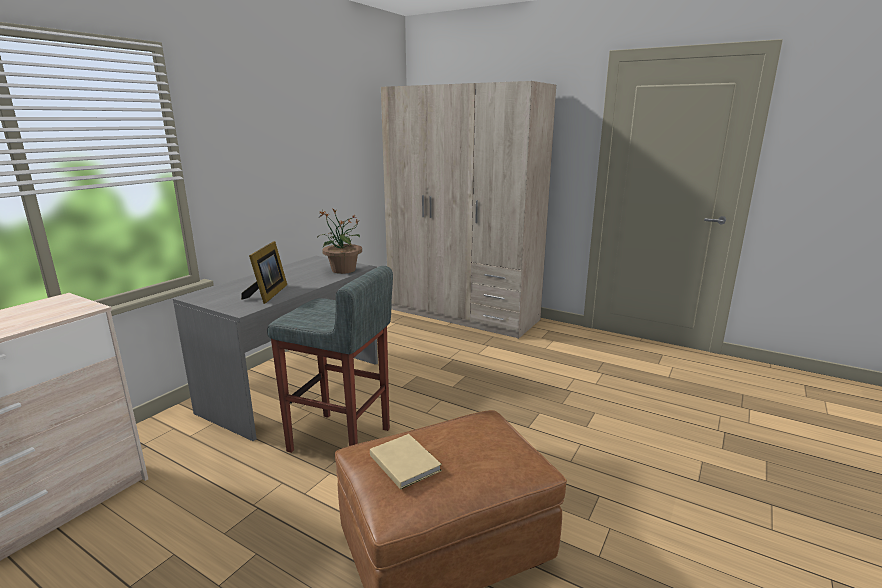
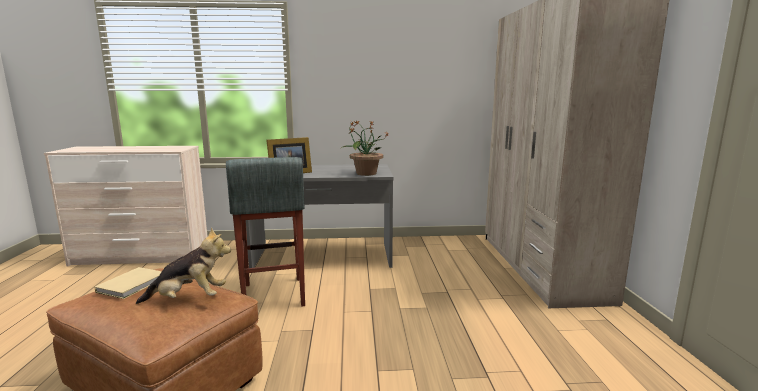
camera: 55 degrees right, 5 degrees down
none -> plush toy [136,228,231,304]

